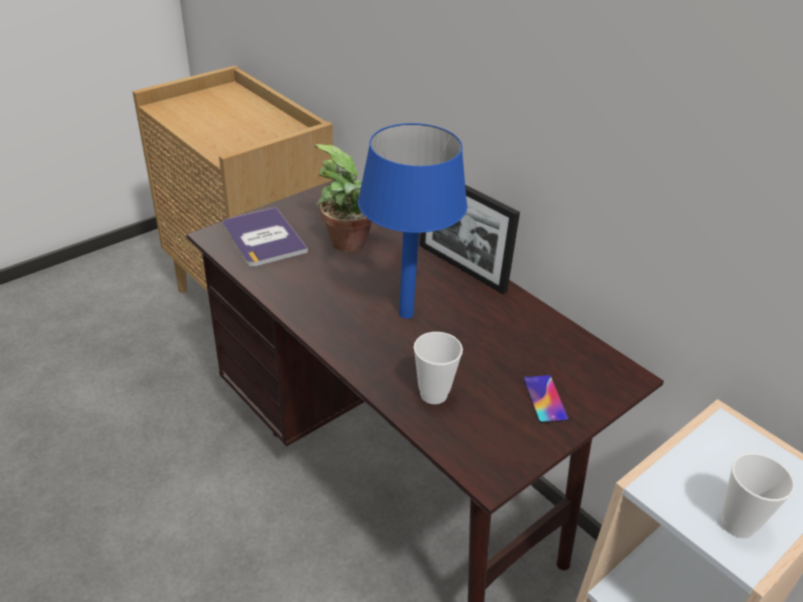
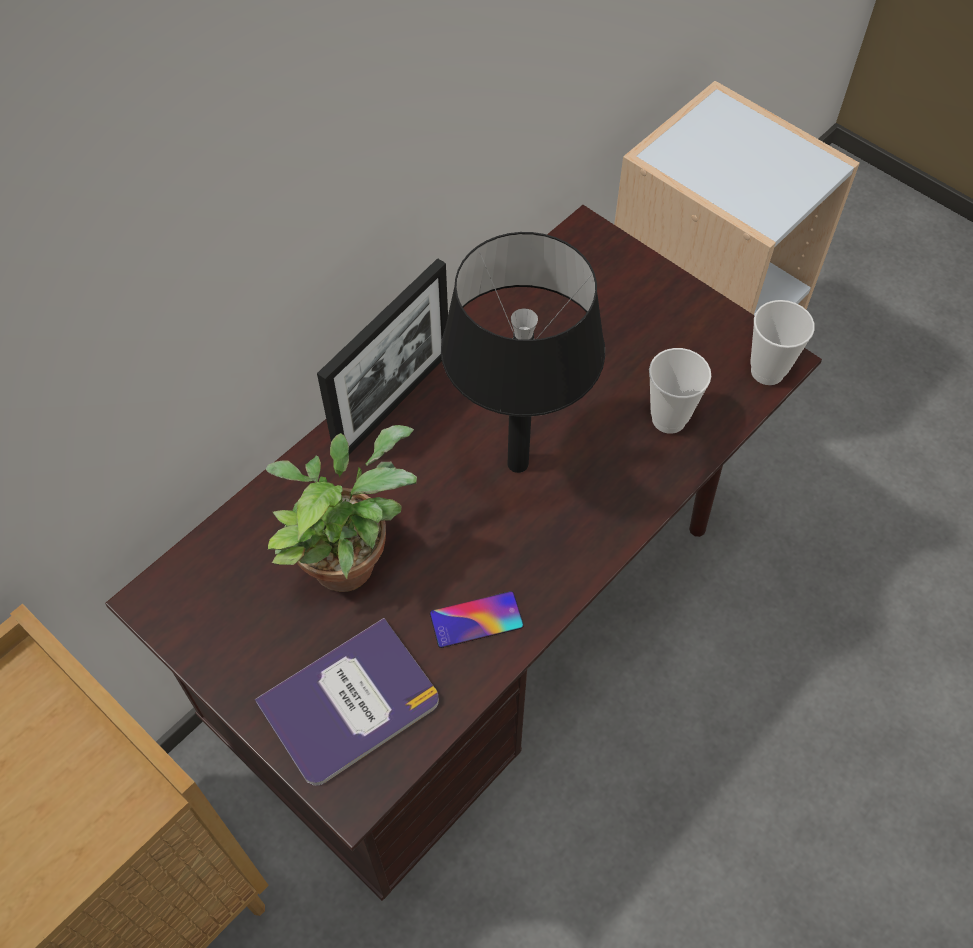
camera: 95 degrees left, 20 degrees up
blue table lamp [358,123,468,319] -> black table lamp [441,232,605,473]
phone [523,375,569,423] -> phone moved to [430,591,524,648]
cup [721,453,795,538] -> cup moved to [750,300,815,385]

